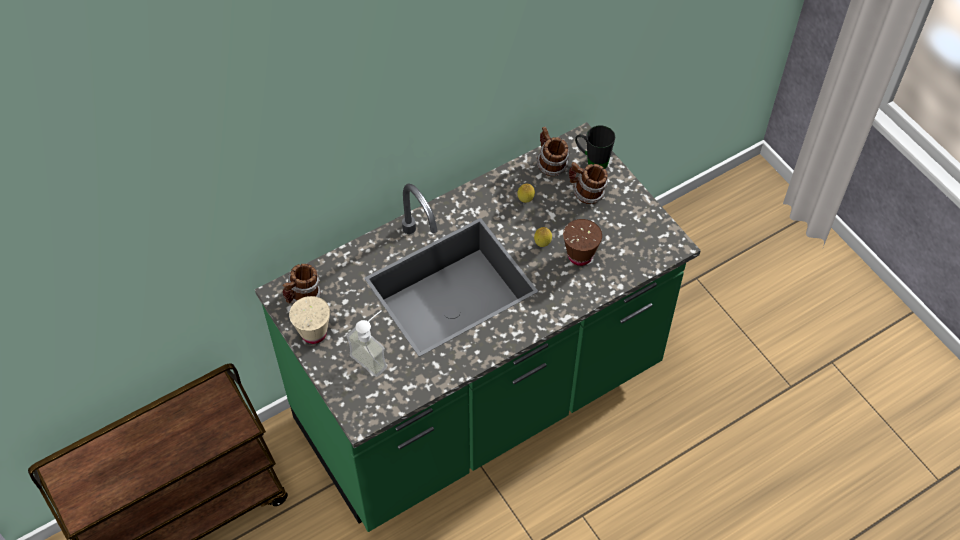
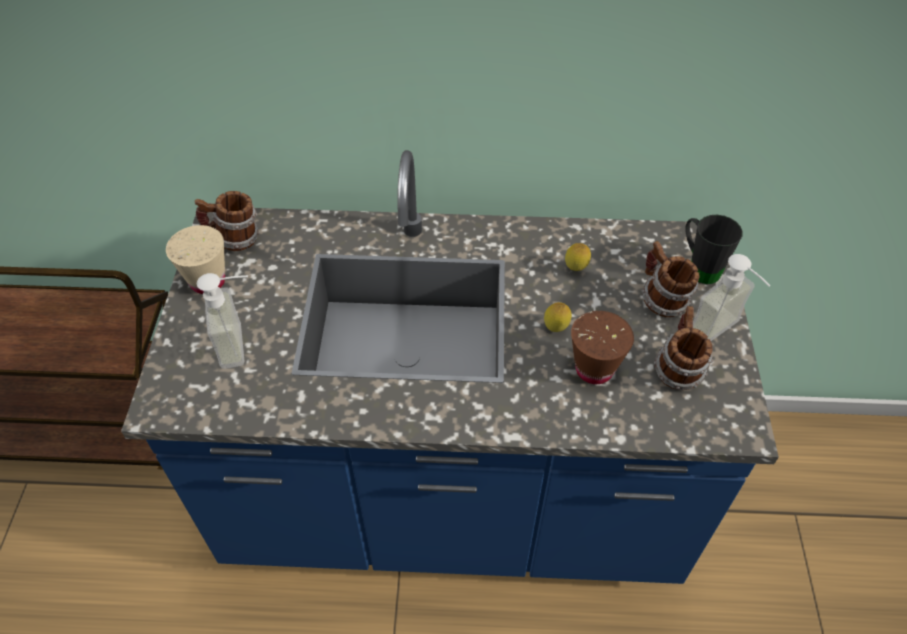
camera: 35 degrees right, 5 degrees down
green counter [255,122,701,532] -> blue counter [121,150,779,584]
mug [536,127,570,176] -> mug moved to [654,306,713,390]
none -> soap dispenser [693,254,770,341]

